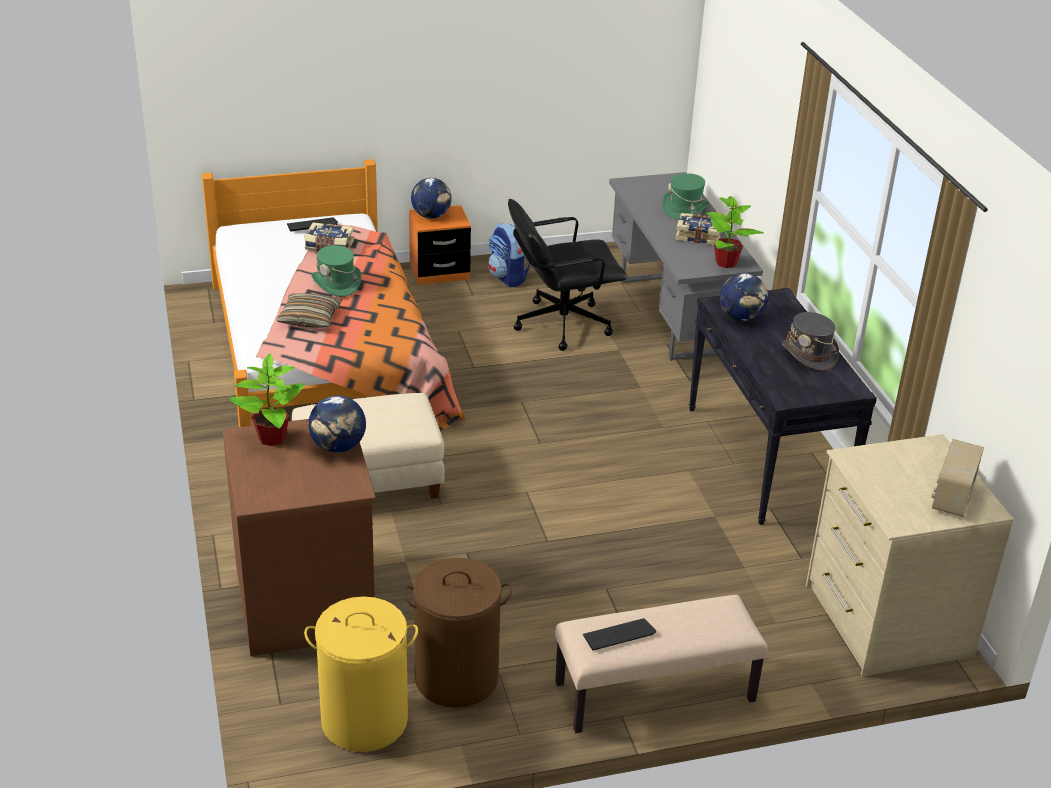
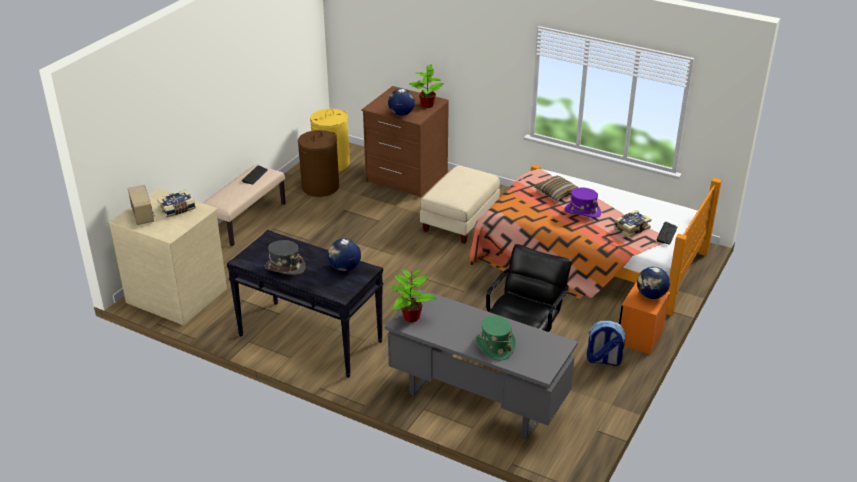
camera: 135 degrees right, 0 degrees up
green hat [311,245,361,297] -> purple hat [564,188,601,218]
book [675,213,721,245] -> book moved to [157,190,196,218]

